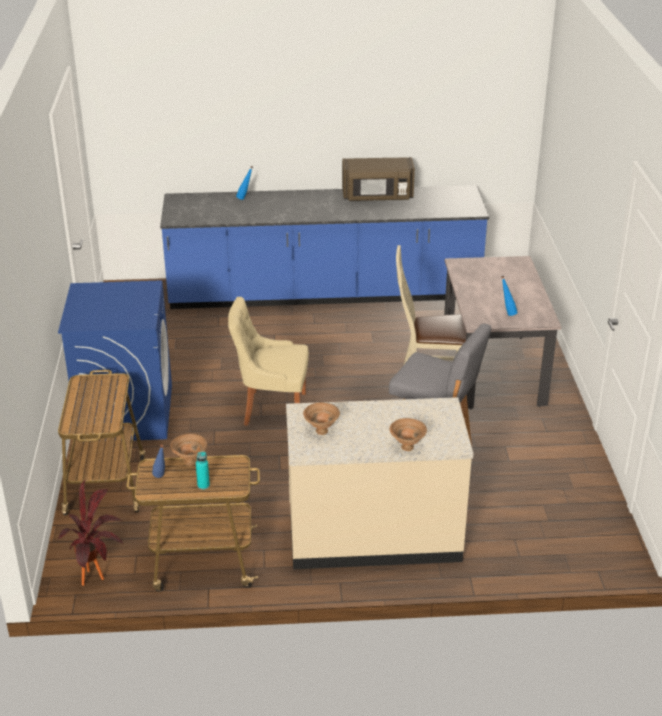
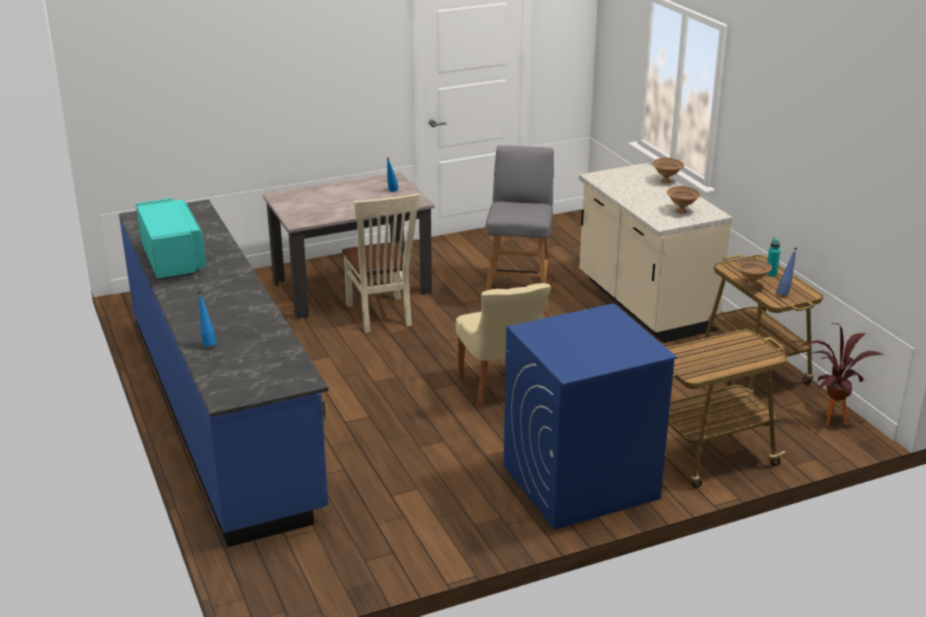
camera: 110 degrees left, 5 degrees down
brown microwave [342,157,415,201] -> turquoise microwave [136,198,206,280]

